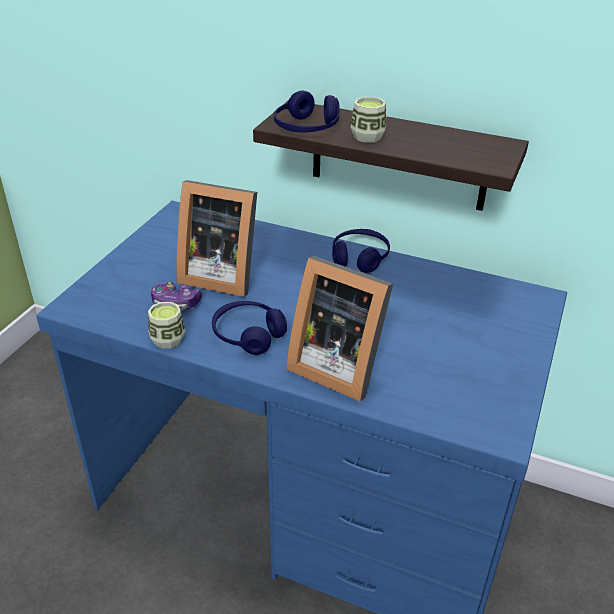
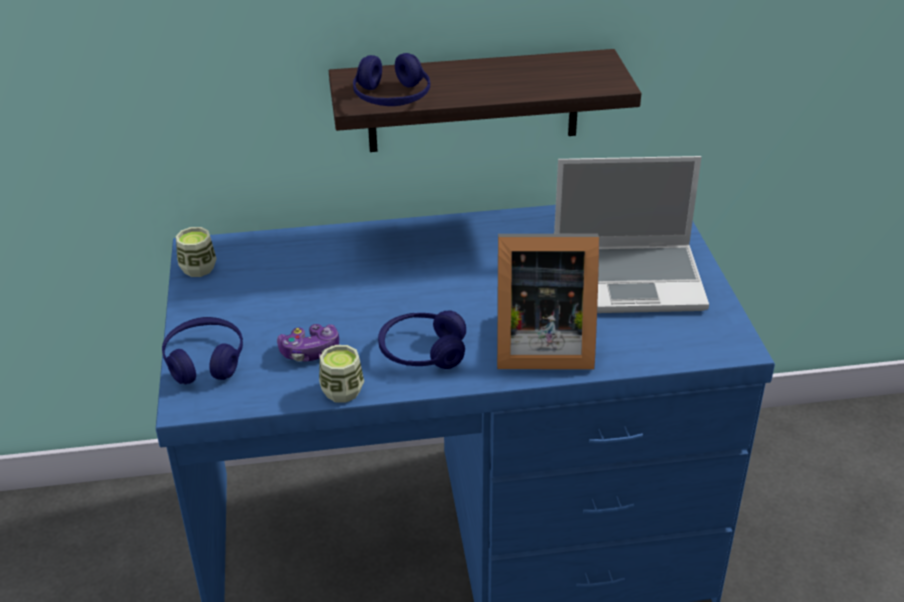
camera: 30 degrees left, 0 degrees up
picture frame [176,180,257,297] -> none
blue headphones [332,229,390,273] -> blue headphones moved to [162,317,243,384]
cup [351,97,386,143] -> cup moved to [176,227,216,277]
none -> laptop [554,156,709,313]

